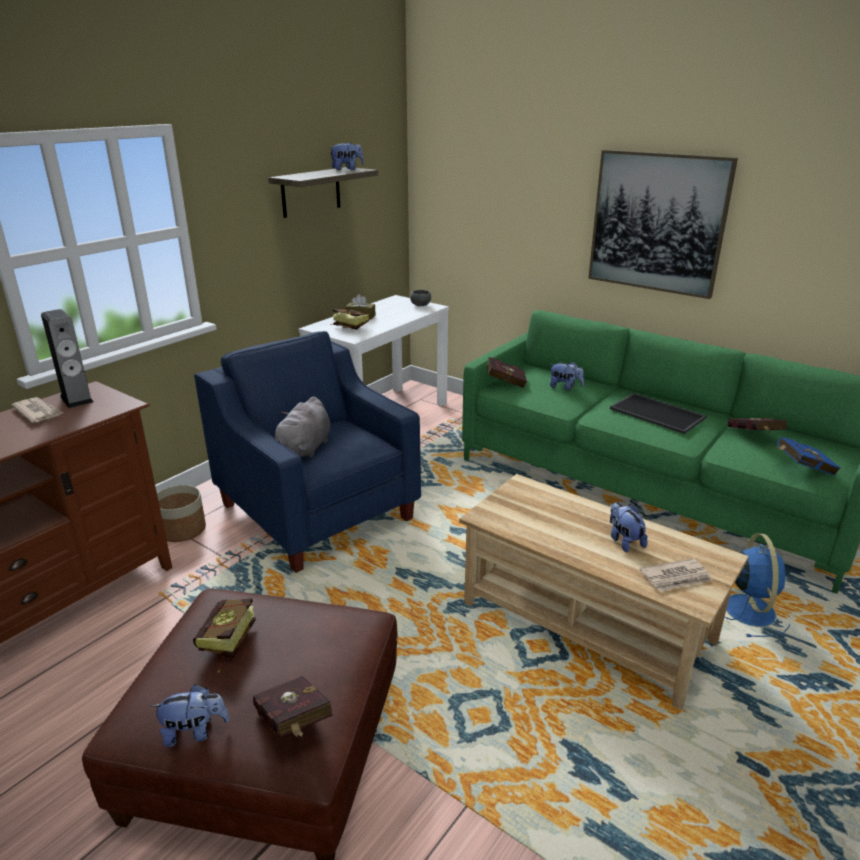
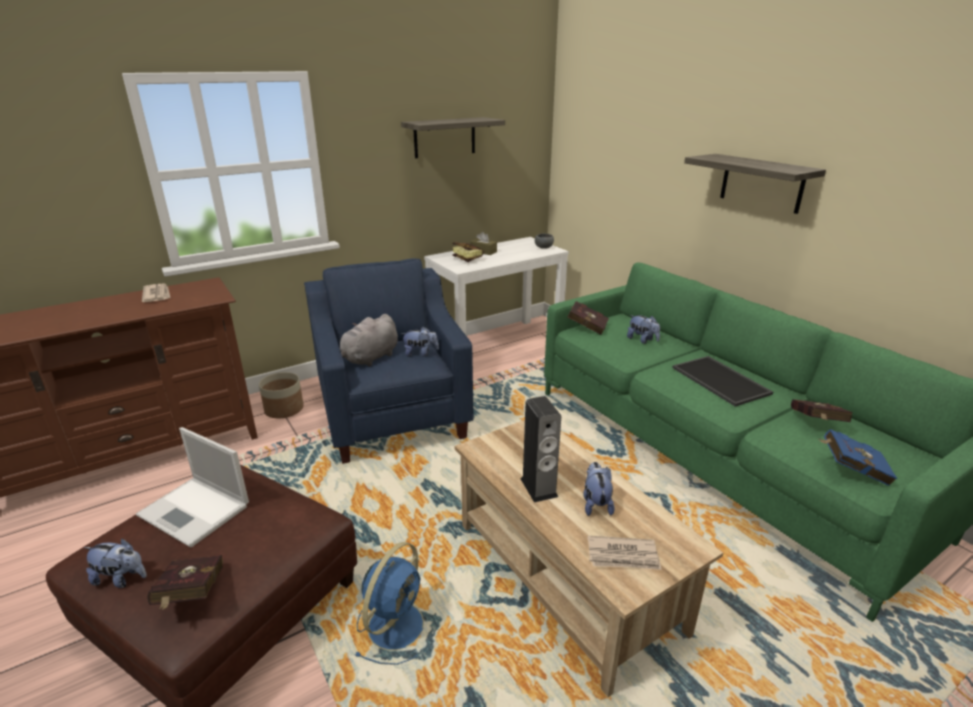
camera: 20 degrees right, 0 degrees up
speaker [41,309,93,408] -> speaker moved to [521,396,561,503]
book [193,598,256,673] -> laptop [136,427,249,548]
plush toy [329,142,364,170] -> plush toy moved to [401,327,439,357]
picture [588,150,738,299] -> shelf [684,154,826,214]
blue fan [724,533,790,637] -> blue fan moved to [354,542,424,665]

